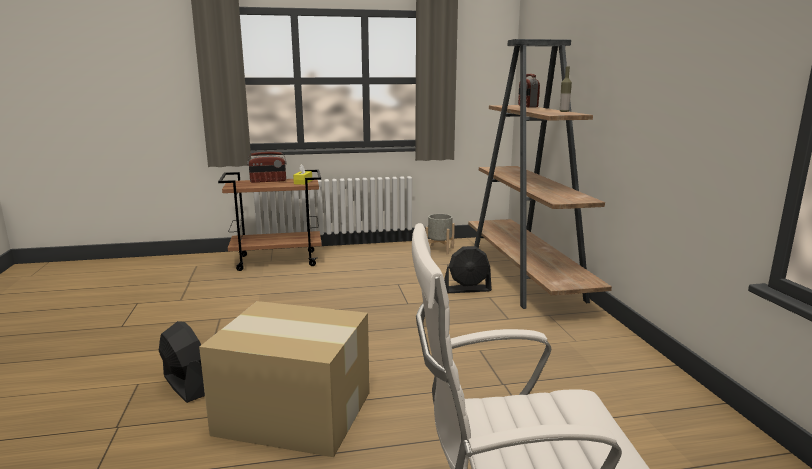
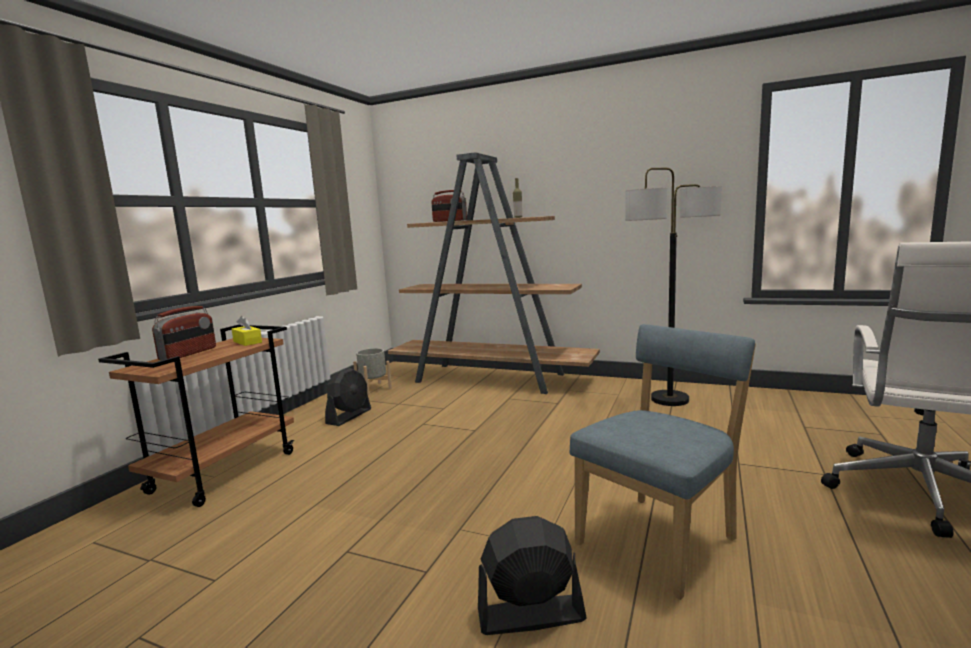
camera: 55 degrees left, 5 degrees down
cardboard box [199,301,370,457] -> blue chair [569,324,756,600]
black fan [444,246,492,293] -> black fan moved to [325,368,371,426]
none -> floor lamp [625,168,722,406]

